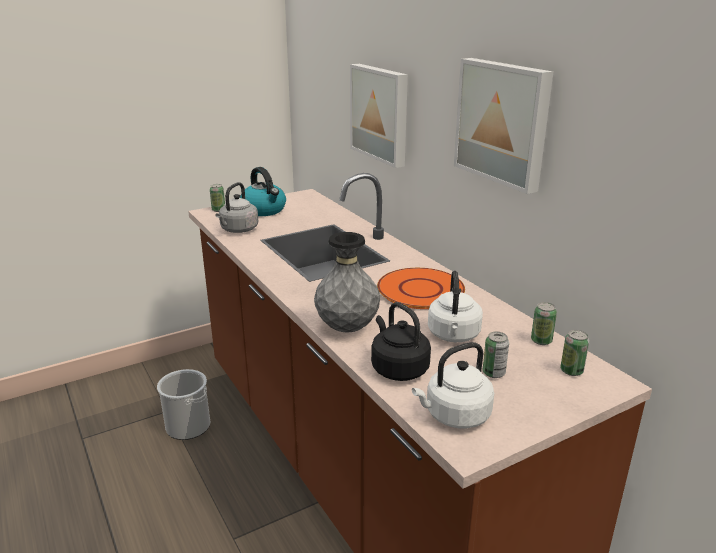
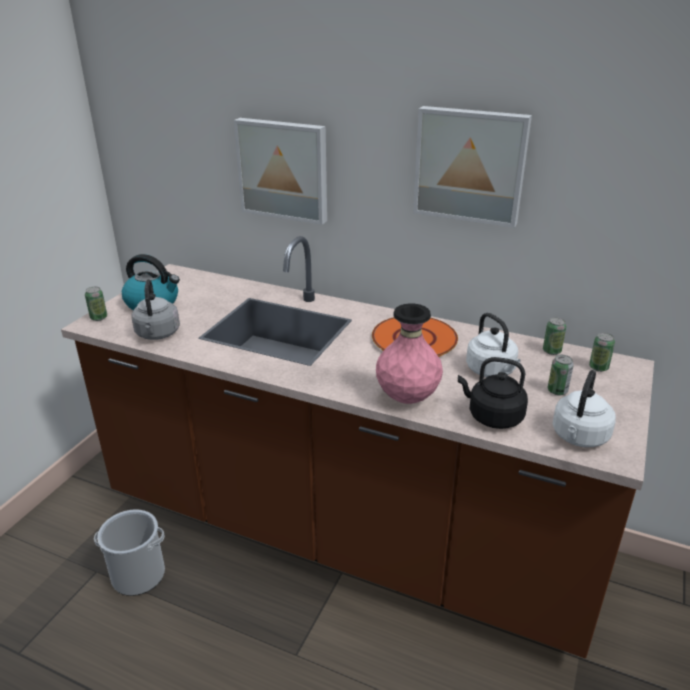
camera: 35 degrees left, 5 degrees up
grey vase [314,232,380,332] -> pink vase [376,303,443,404]

